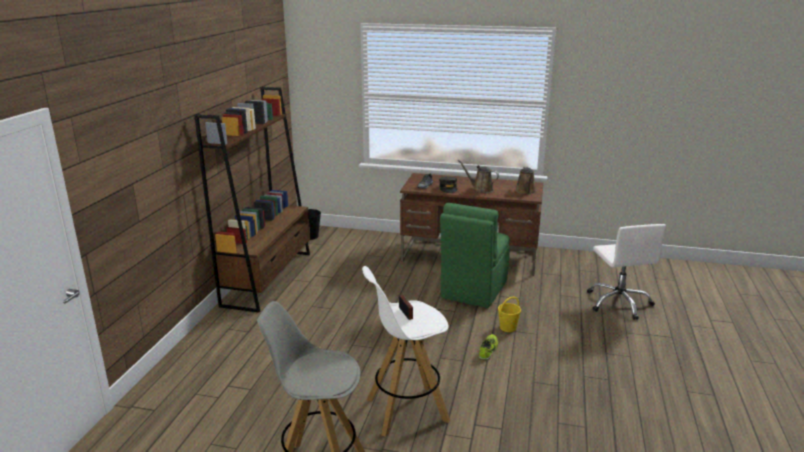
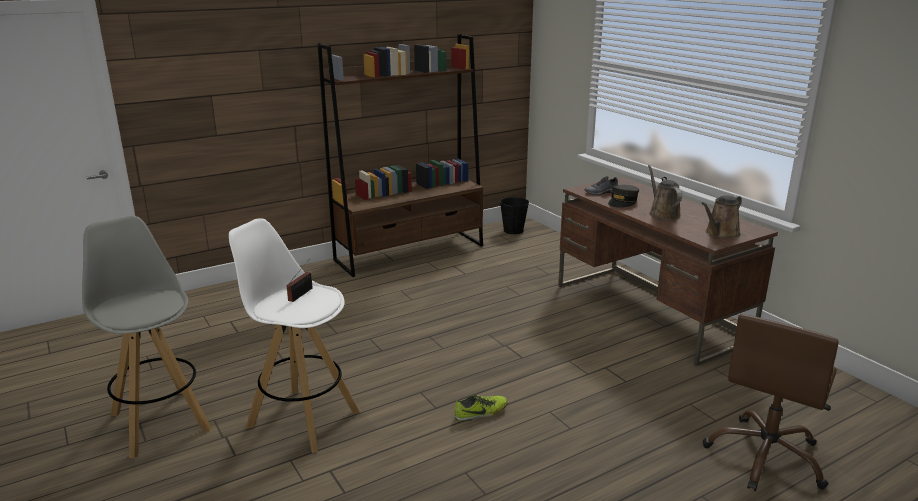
camera: 45 degrees right, 0 degrees up
green chair [440,203,510,308] -> none
yellow bucket [498,297,521,332] -> none
white office chair [587,224,666,320] -> brown office chair [703,314,839,491]

